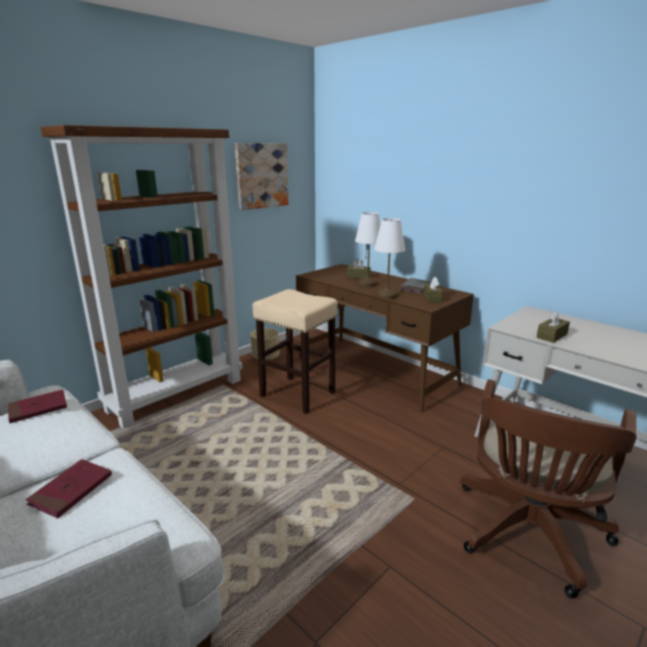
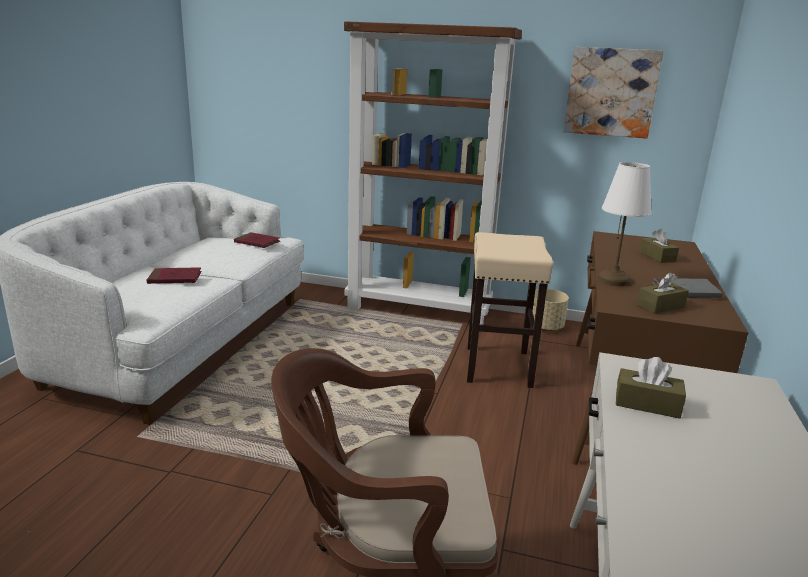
camera: 60 degrees right, 0 degrees up
white table lamp [355,212,381,287] -> none

